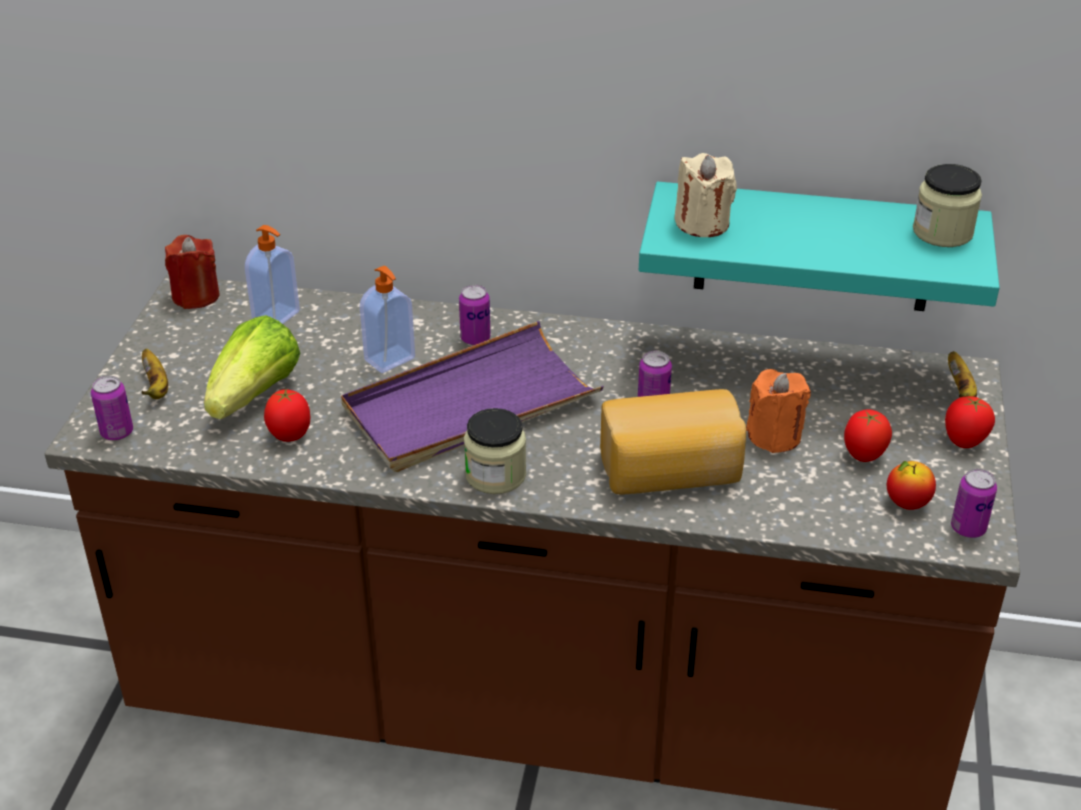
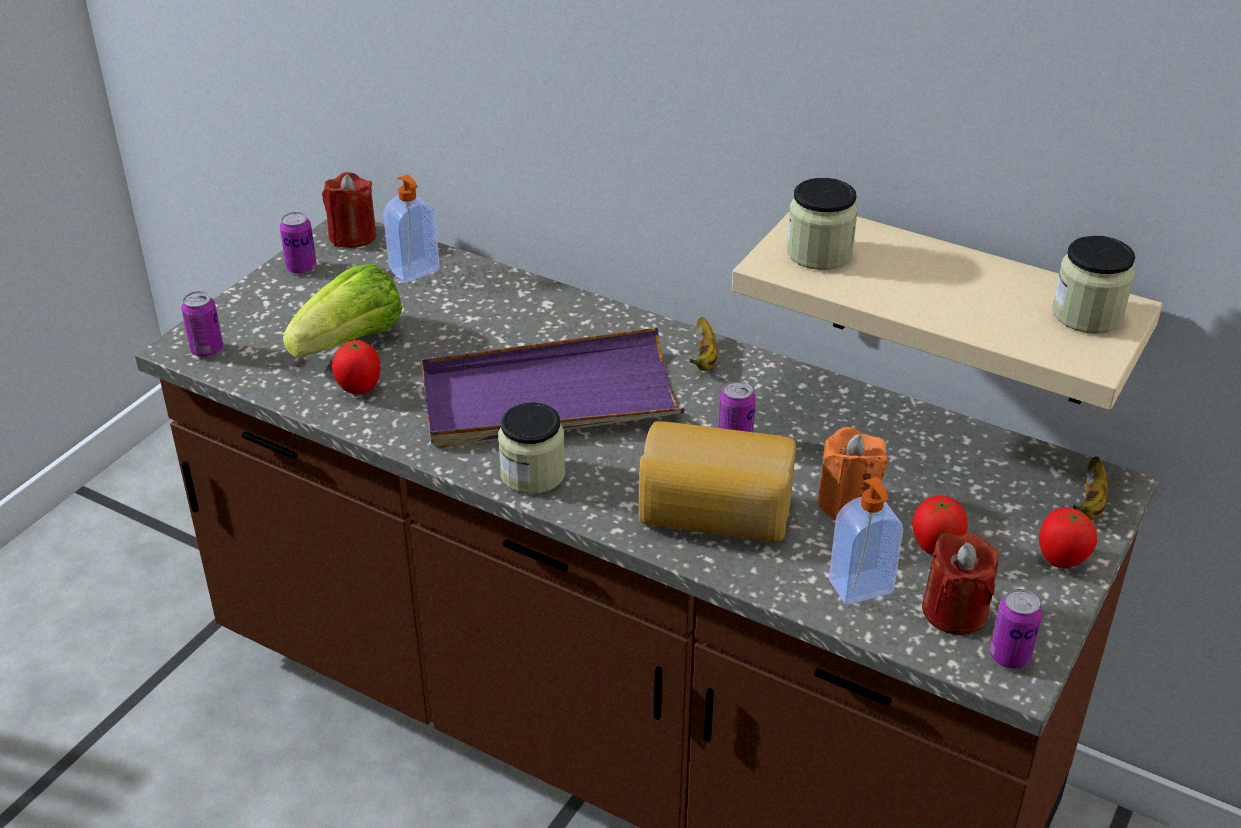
camera: 20 degrees right, 0 degrees up
banana [142,349,168,399] -> banana moved to [690,317,718,371]
soap dispenser [360,266,415,373] -> soap dispenser moved to [829,477,903,605]
can [459,285,491,345] -> can moved to [280,212,317,274]
turquoise shelf [639,182,1000,311] -> beige shelf [732,212,1162,410]
beige candle [674,153,737,237] -> jar [787,178,858,270]
apple [887,461,936,510] -> red candle [922,532,999,635]

